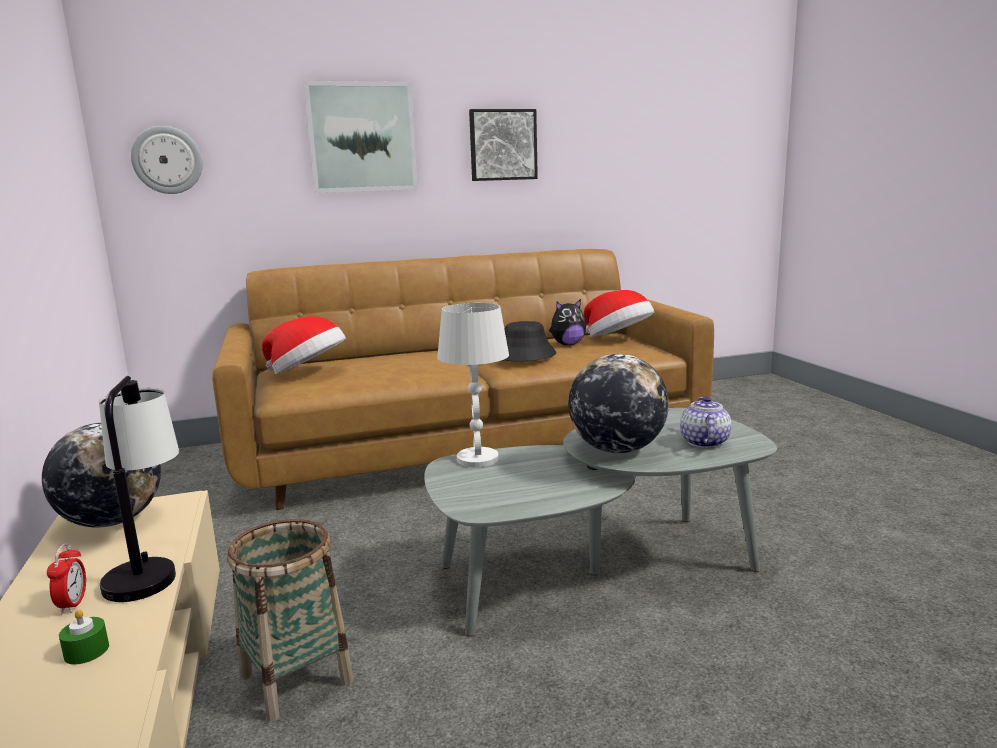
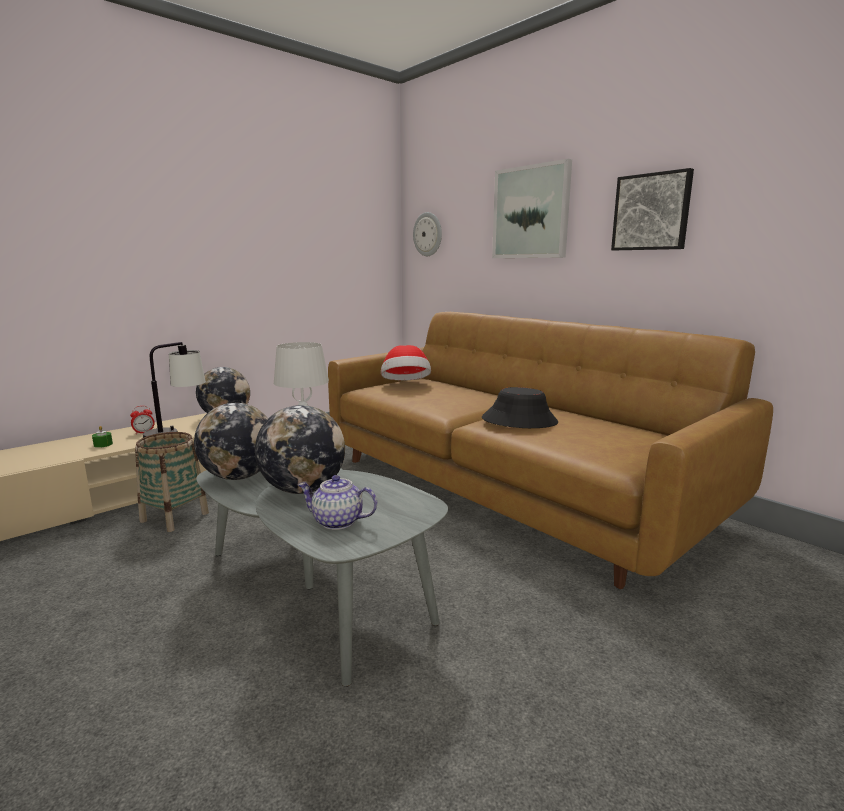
camera: 65 degrees right, 0 degrees up
plush toy [549,299,586,345] -> none
hat [584,290,654,337] -> none
teapot [680,396,731,448] -> teapot turned 150 degrees counterclockwise [298,475,377,530]
none -> globe [194,403,268,480]

